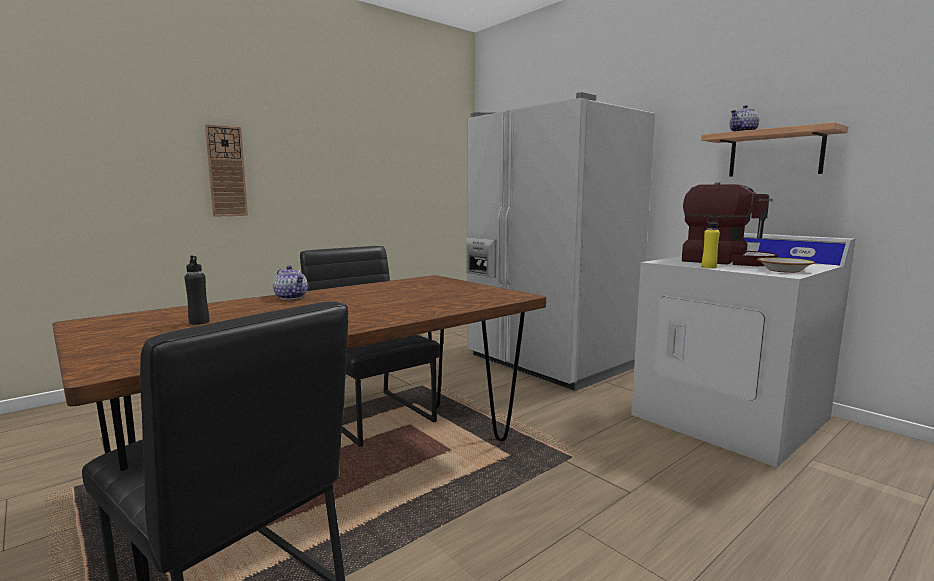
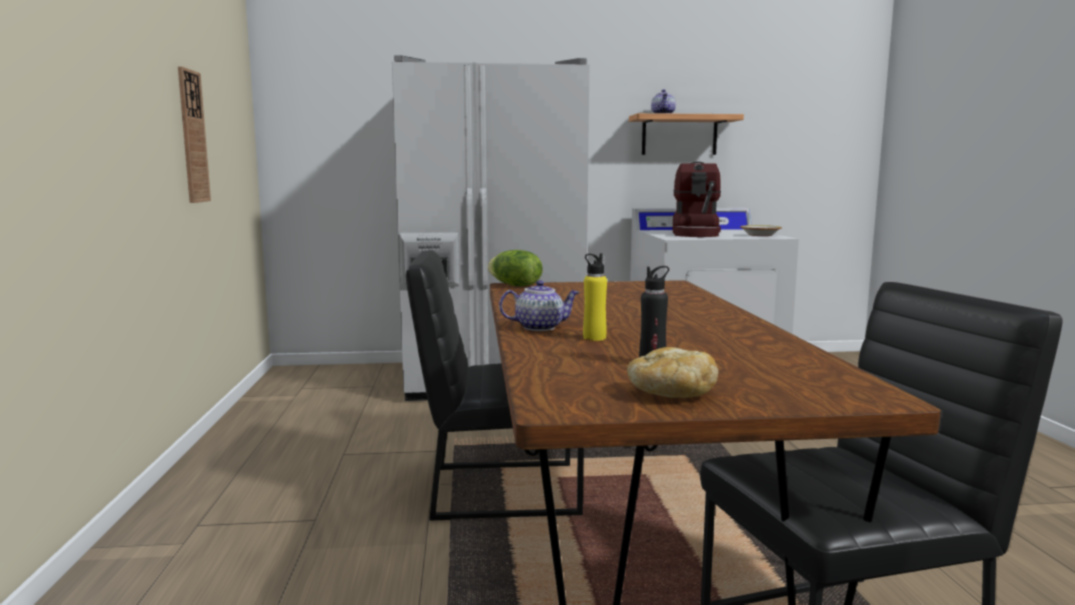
camera: 55 degrees left, 0 degrees up
wall clock [205,124,248,217] -> wall clock moved to [178,66,211,203]
coffee machine [682,183,778,266] -> coffee machine turned 120 degrees clockwise [673,162,721,237]
yellow bottle [702,216,720,268] -> yellow bottle moved to [583,253,607,341]
none -> lettuce [487,250,543,286]
none -> bread [627,347,718,398]

